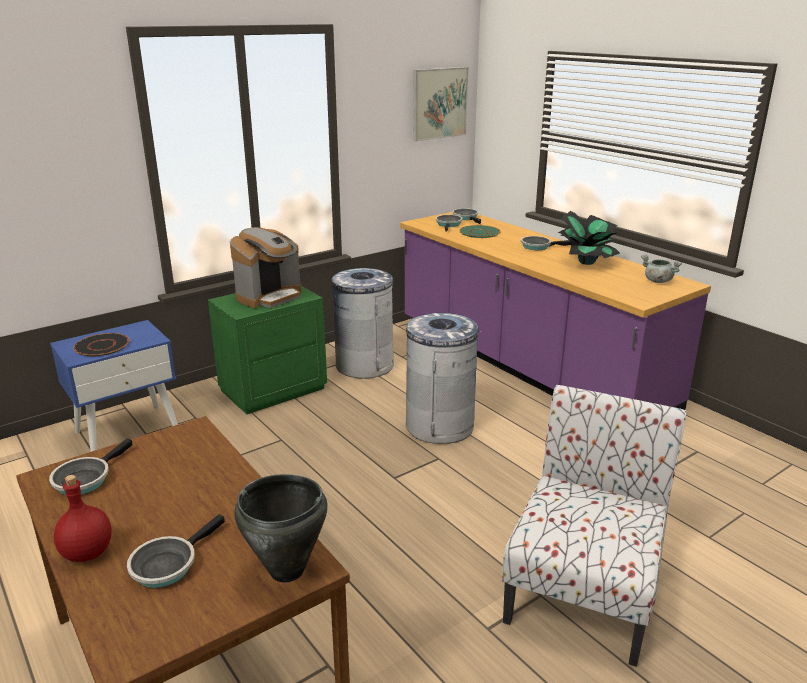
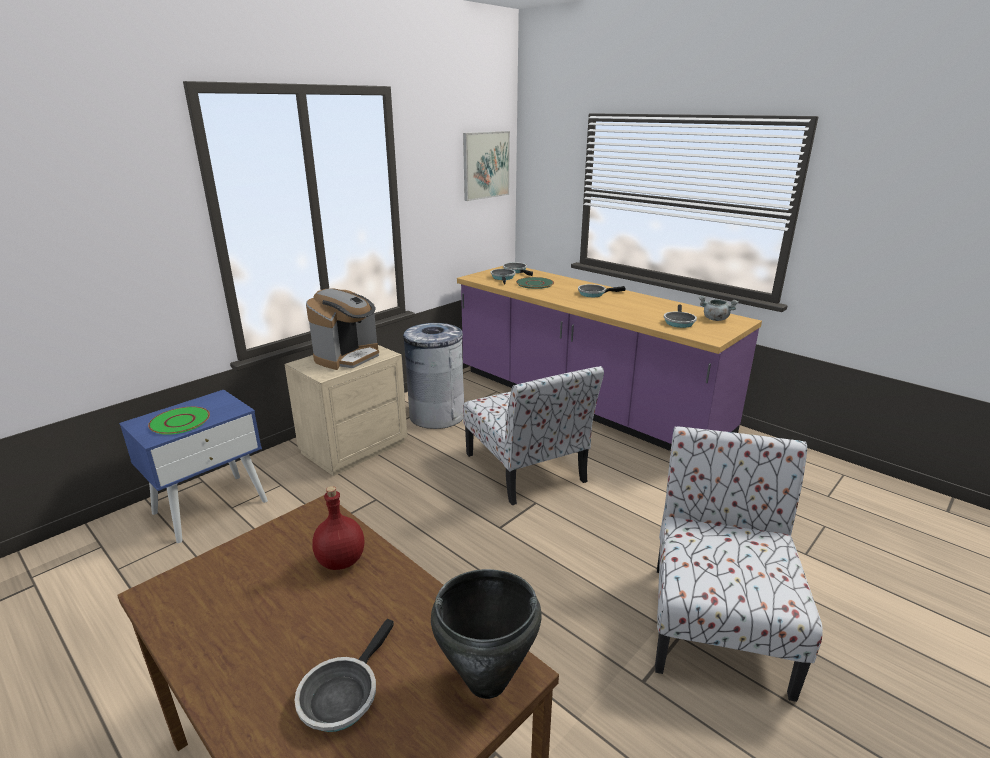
camera: 10 degrees left, 0 degrees up
frying pan [49,438,132,495] -> frying pan moved to [664,305,697,328]
red bottle [54,475,112,562] -> red bottle moved to [312,486,364,570]
black plate [74,333,129,356] -> green plate [148,407,210,435]
green nightstand [208,286,327,415] -> beige nightstand [284,345,408,476]
grey trash can [406,313,481,444] -> chair [463,366,604,505]
potted plant [558,211,621,265] -> none

